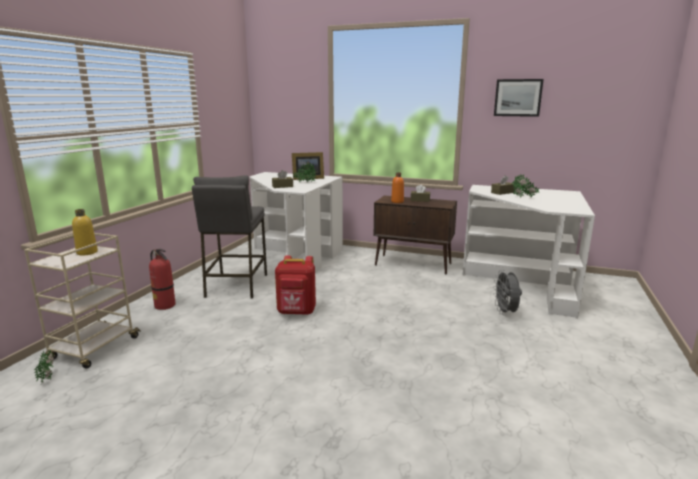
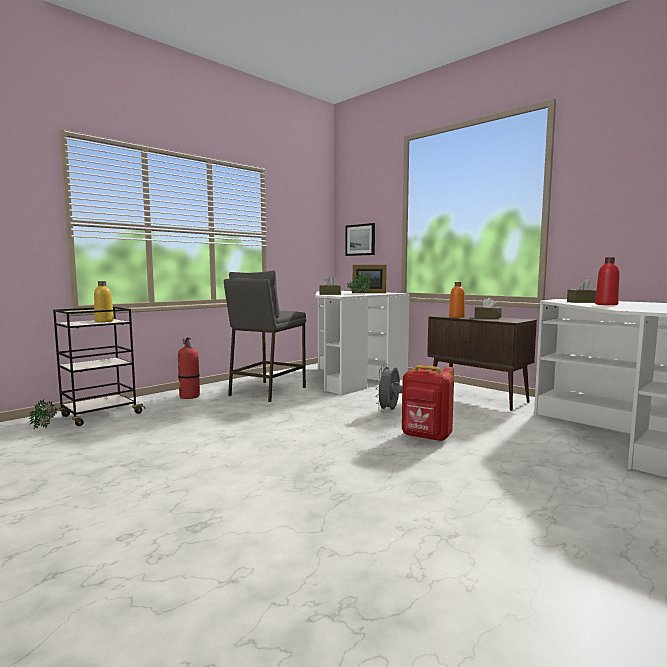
camera: 25 degrees right, 10 degrees down
beige cart [24,233,141,369] -> black cart [53,307,146,426]
red backpack [275,255,316,315] -> red backpack moved to [402,364,454,442]
grey fan [493,270,522,314] -> grey fan moved to [375,364,403,412]
picture [494,79,544,117] -> picture moved to [345,223,375,256]
potted plant [512,175,539,198] -> red bottle [595,257,620,305]

